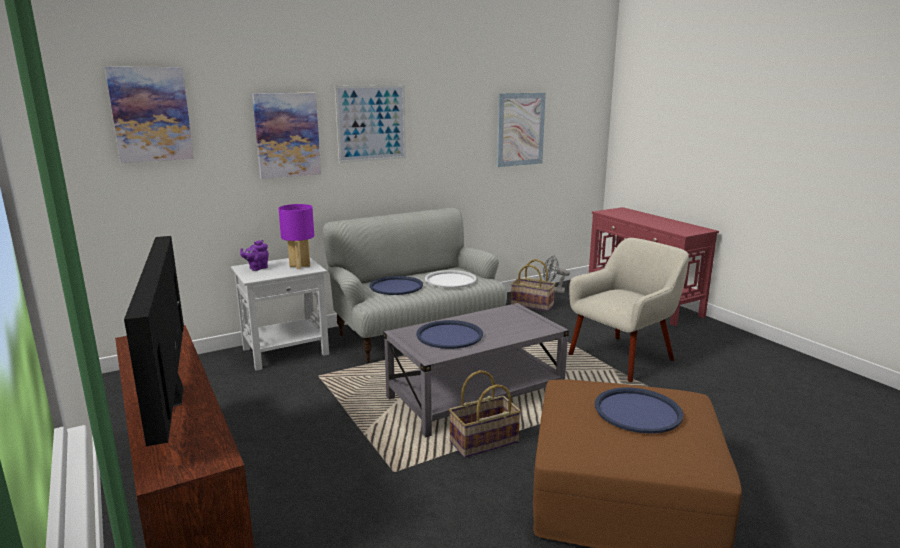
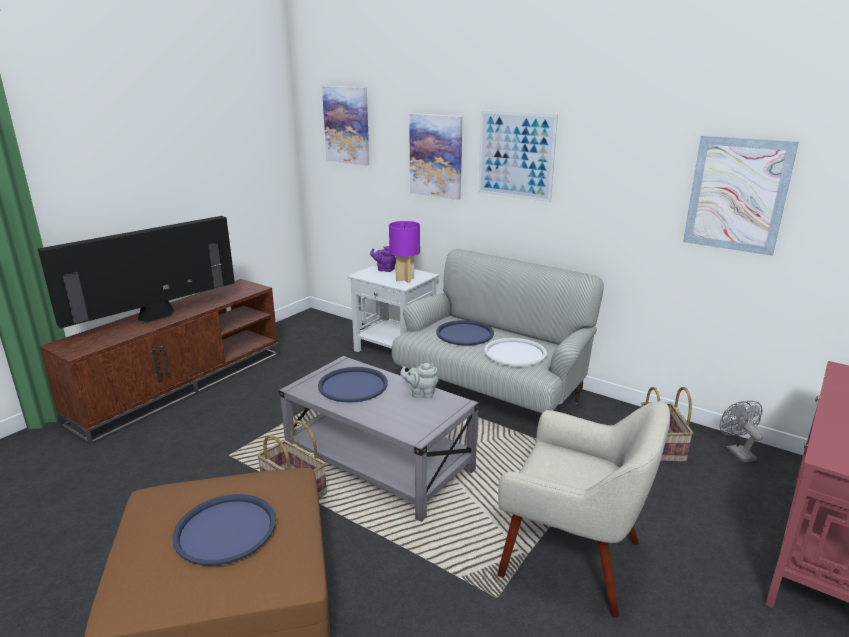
camera: 65 degrees right, 5 degrees up
none -> grey teapot [400,363,438,399]

